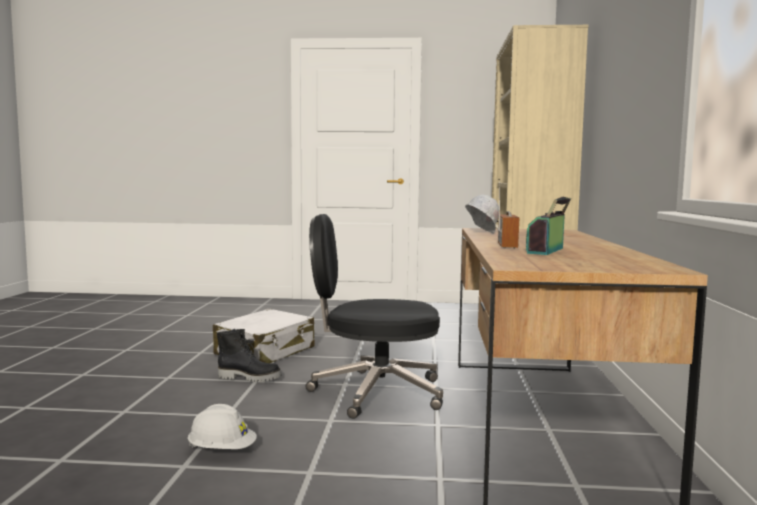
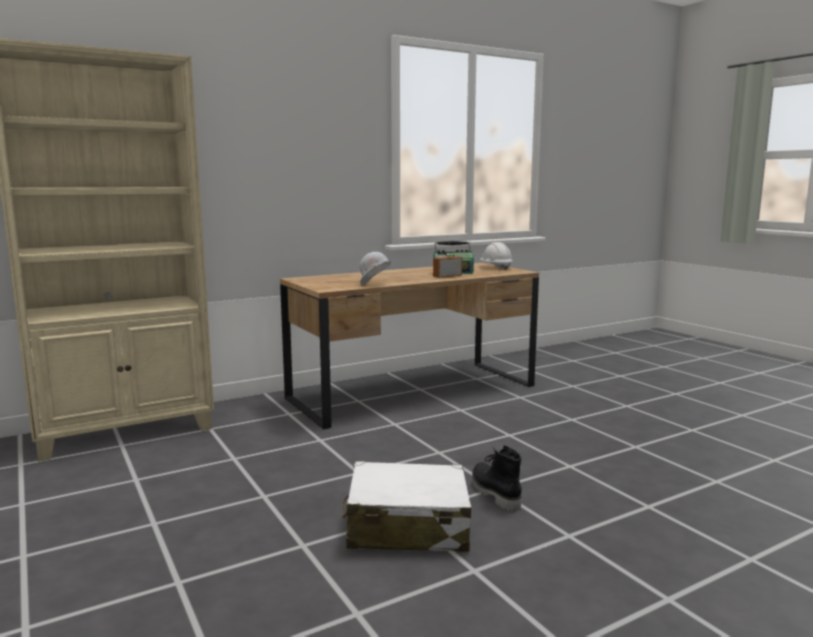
camera: 125 degrees left, 5 degrees up
white hard hat [187,404,257,449] -> white hard hat moved to [480,242,513,271]
black office chair [305,214,443,419] -> none

